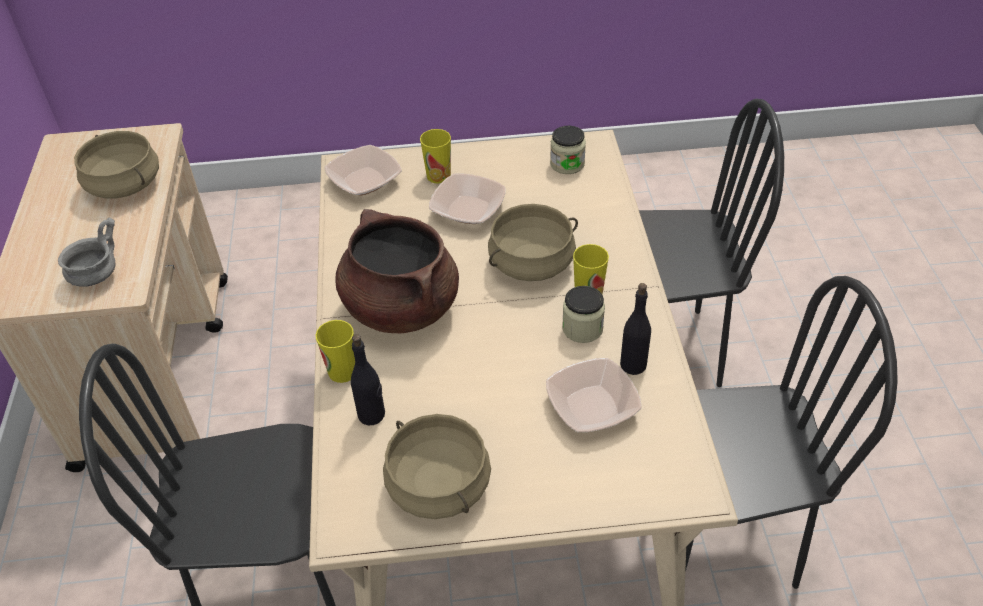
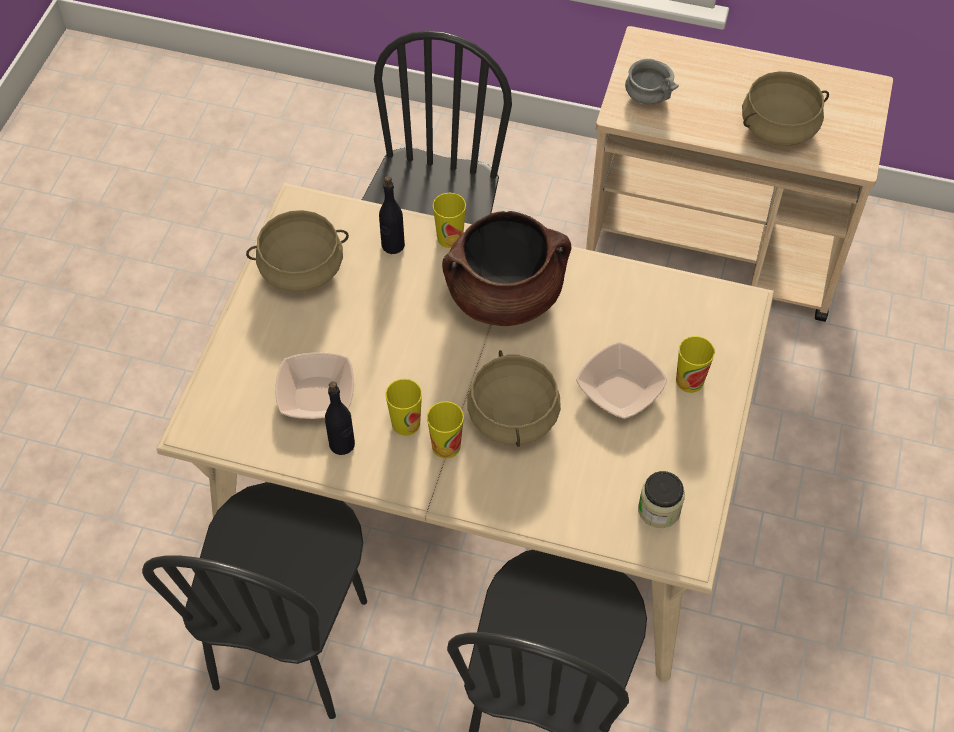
camera: 110 degrees right, 10 degrees up
bowl [325,145,402,196] -> none
jar [562,286,605,343] -> cup [385,379,422,436]

